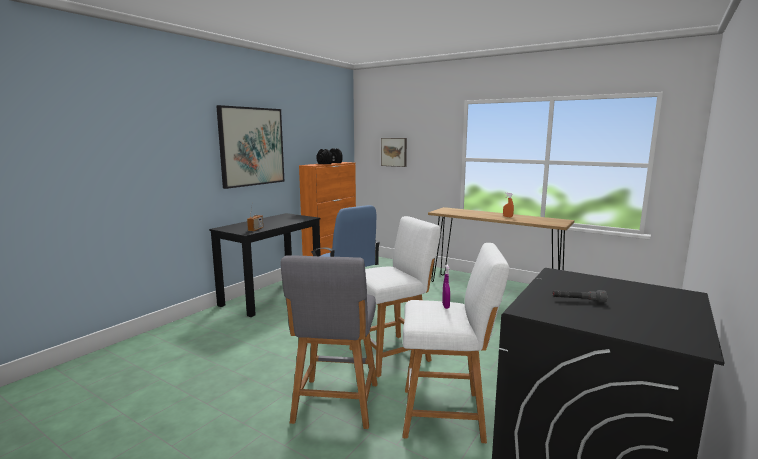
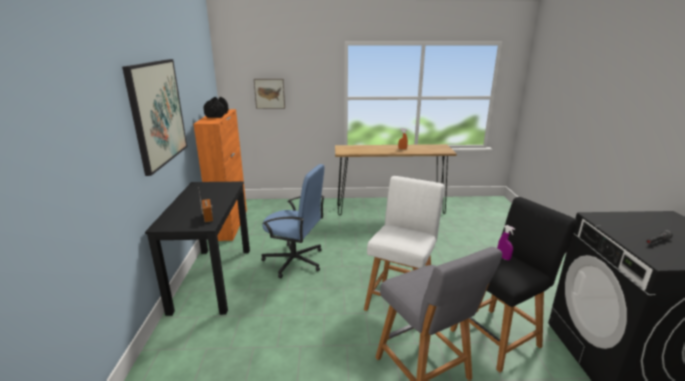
camera: 35 degrees left, 10 degrees up
white stool [402,243,509,443] -> black stool [450,197,577,373]

